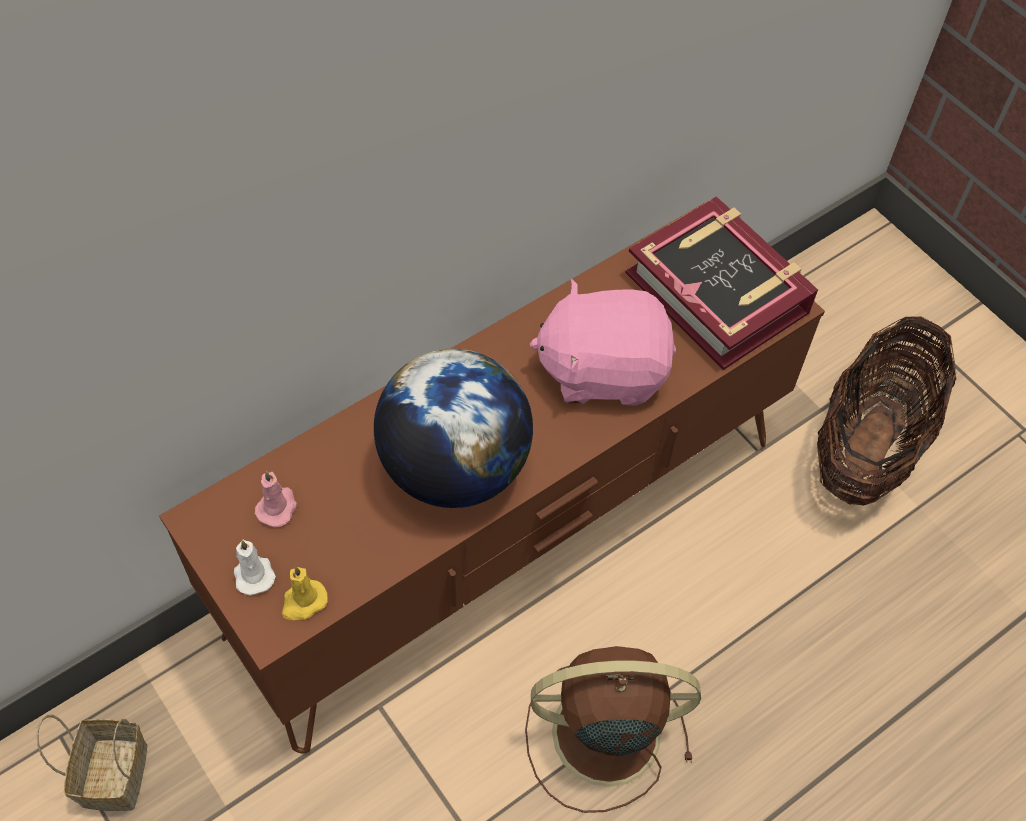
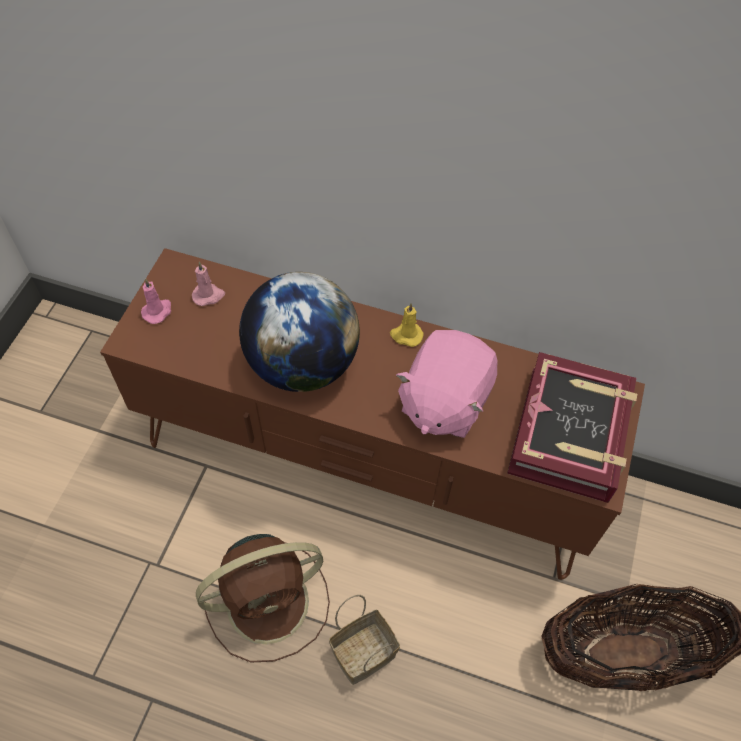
camera: 55 degrees right, 0 degrees up
basket [37,715,147,811] -> basket moved to [329,595,400,685]
white candle [234,540,276,596] -> pink candle [141,279,171,324]
yellow candle [282,566,328,620] -> yellow candle moved to [390,303,424,347]
brown fan [525,646,701,813] -> brown fan turned 105 degrees clockwise [196,534,330,663]
pink plush toy [530,279,676,406] -> pink plush toy turned 120 degrees counterclockwise [396,330,498,438]

